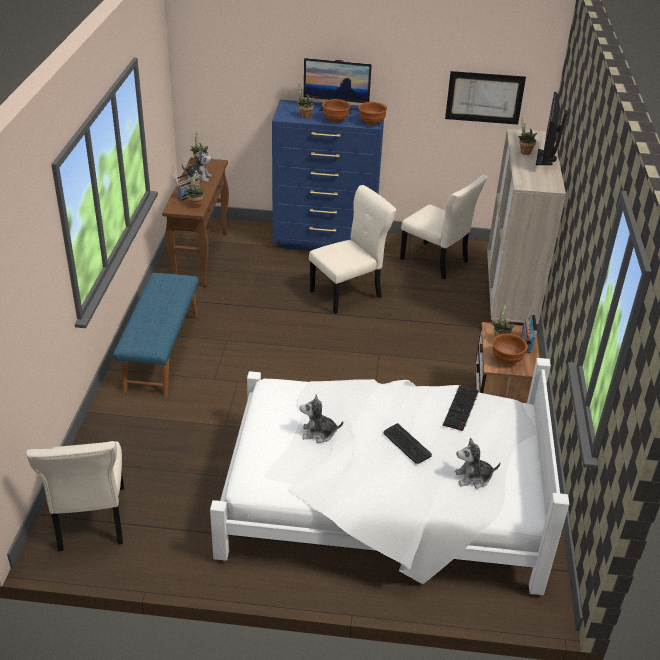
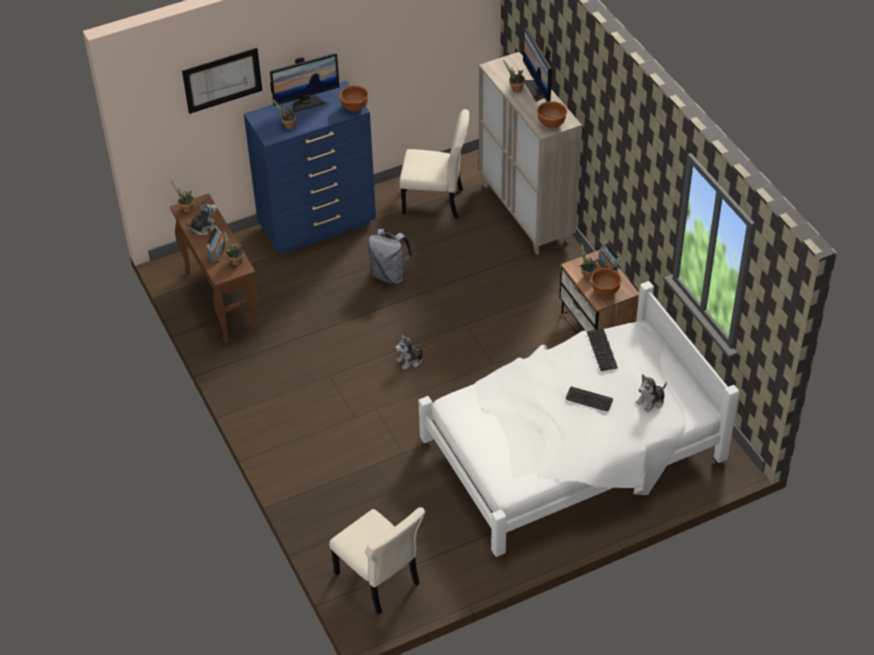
camera: 30 degrees left, 10 degrees up
blue bench [113,273,199,397] -> none
plush toy [300,394,343,443] -> plush toy moved to [395,334,426,370]
beige chair [309,185,396,314] -> grey backpack [368,229,413,284]
brown bowl [322,99,351,122] -> brown bowl moved to [537,101,567,128]
picture [445,71,526,125] -> picture moved to [182,48,262,114]

